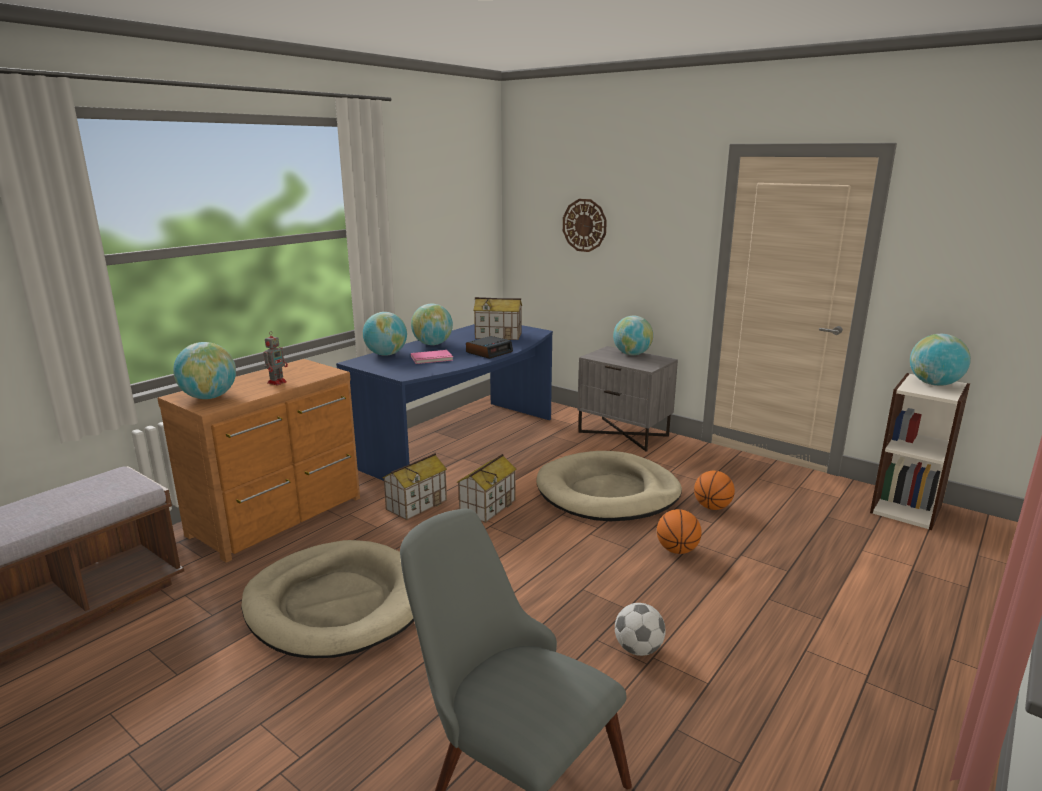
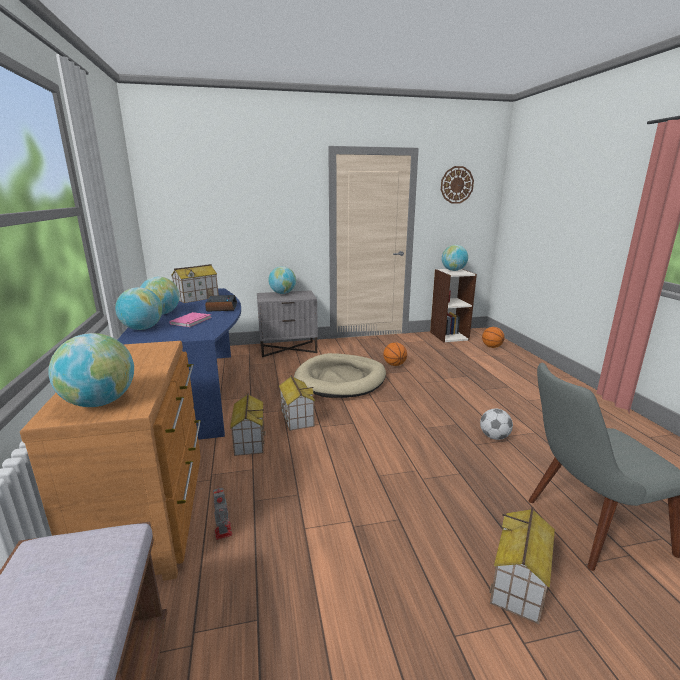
camera: 50 degrees left, 0 degrees up
beige dog bed [241,540,414,658] -> none
toy robot [264,331,288,385] -> toy robot moved to [213,488,232,540]
wall clock [563,199,607,252] -> wall clock moved to [441,166,474,204]
basketball [657,509,702,554] -> basketball moved to [482,327,505,348]
none -> toy house [489,507,555,625]

